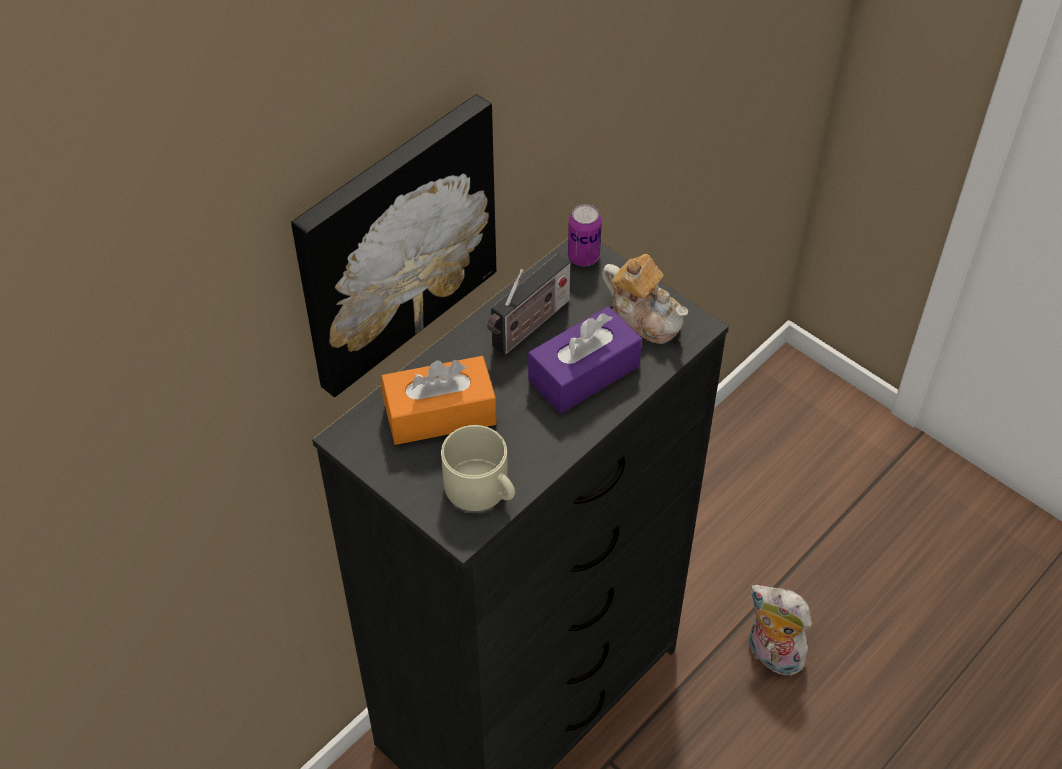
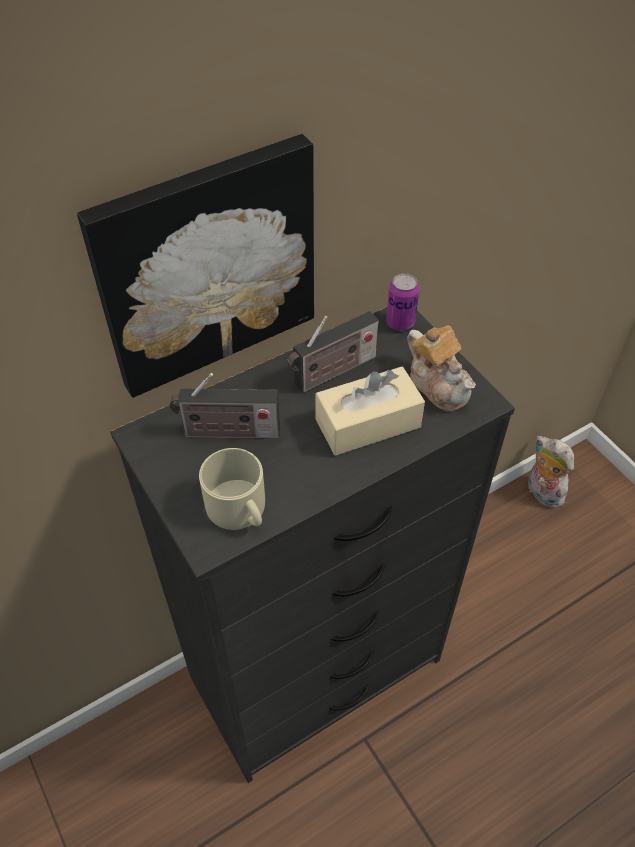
camera: 15 degrees right, 0 degrees up
orange tissue box [381,356,496,445] -> radio [170,373,280,439]
purple tissue box [528,306,642,414] -> beige tissue box [316,367,425,456]
plush toy [749,585,812,676] -> plush toy moved to [527,436,574,508]

